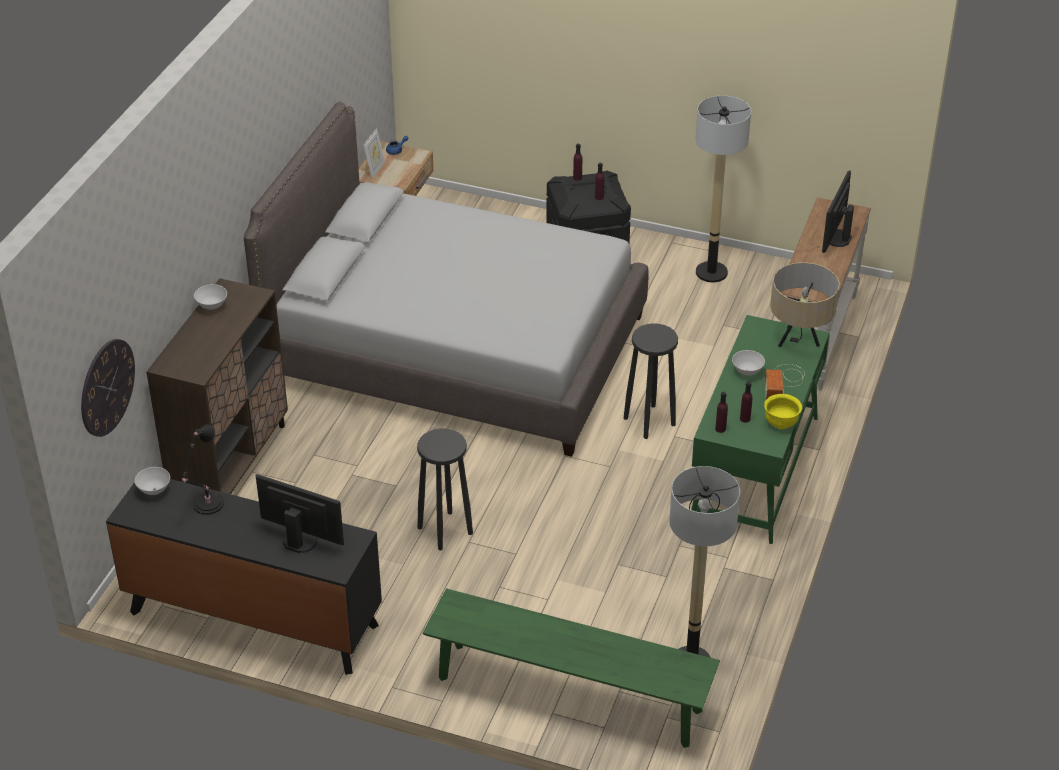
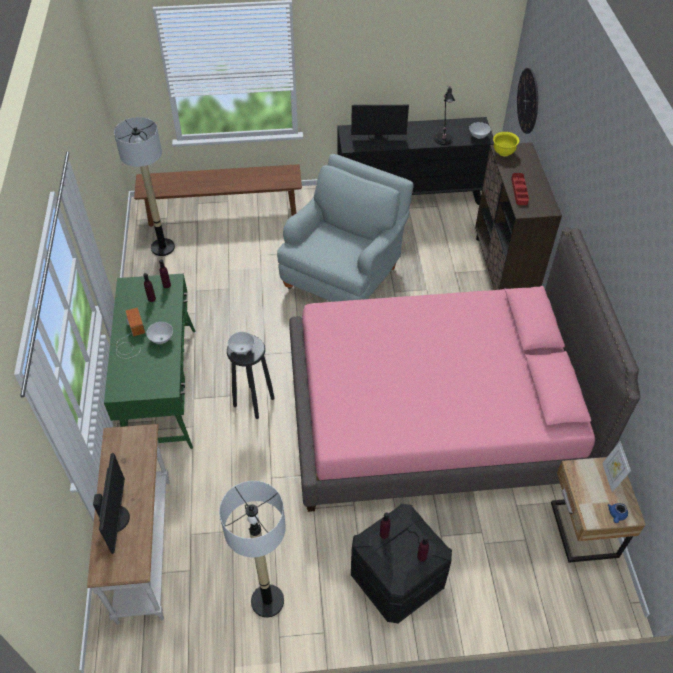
camera: 155 degrees right, 10 degrees up
white bowl [194,284,227,310] -> white bowl moved to [228,332,255,354]
grey bed [244,102,649,457] -> pink bed [289,227,640,512]
black stool [417,429,473,550] -> grey armchair [277,154,414,302]
green bench [423,588,720,748] -> brown bench [134,164,302,227]
yellow bowl [764,394,802,429] -> yellow bowl moved to [493,132,519,156]
beige table lamp [770,262,840,347] -> none
none -> red tray [511,173,529,205]

